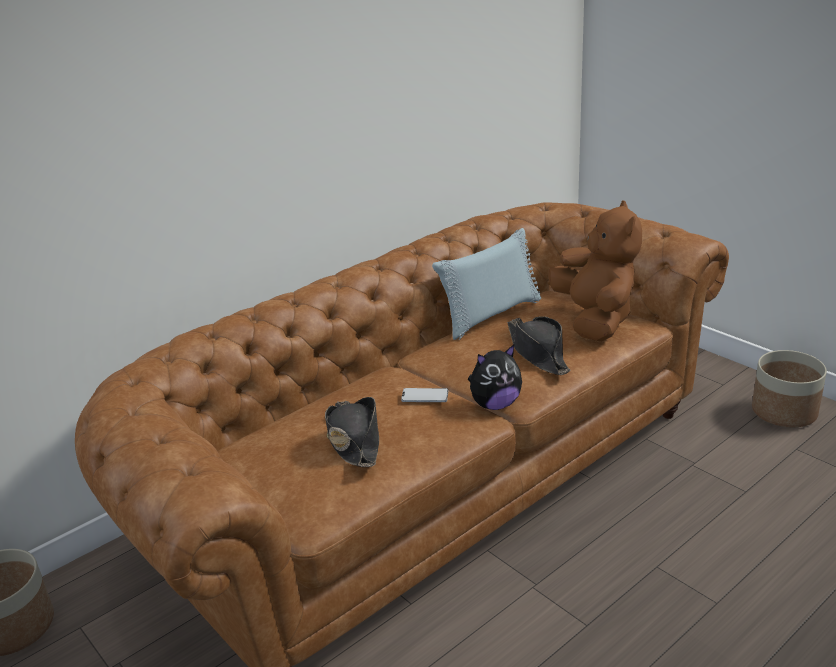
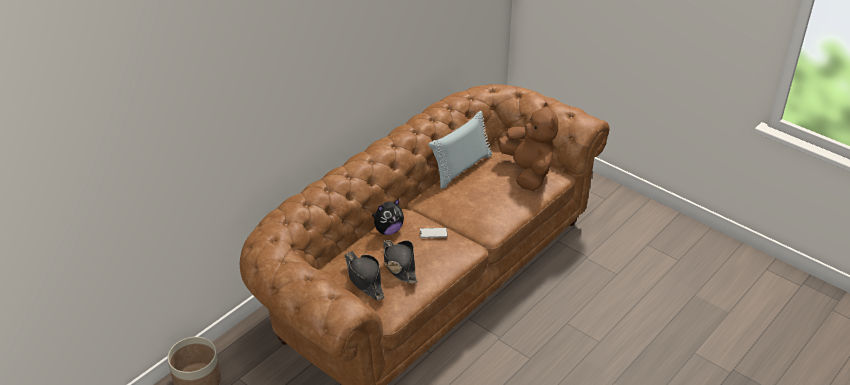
camera: 10 degrees left, 10 degrees up
plush toy [468,345,522,410] -> plush toy moved to [372,199,404,235]
black hat [507,316,570,375] -> black hat moved to [344,251,385,301]
planter [752,350,827,427] -> none

